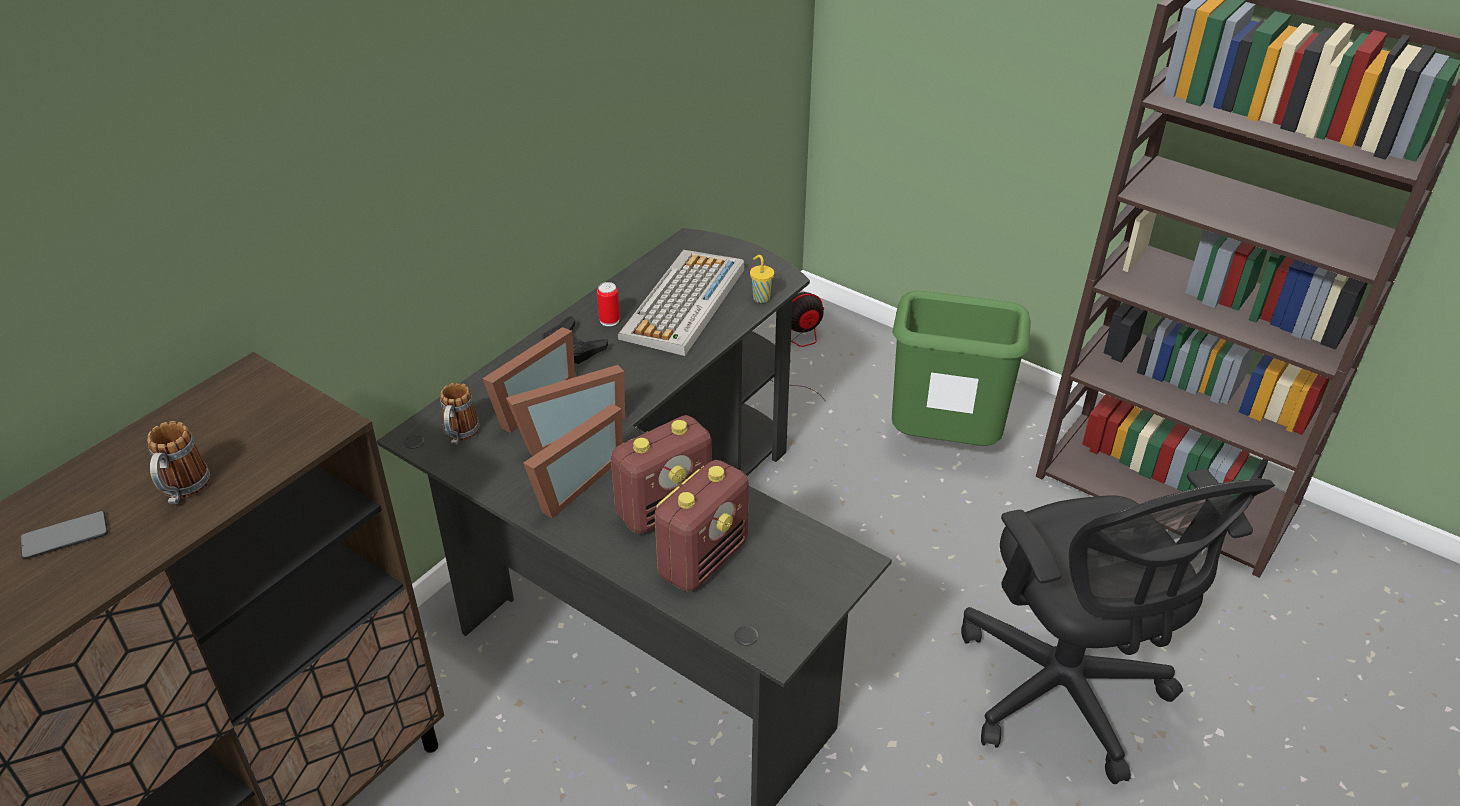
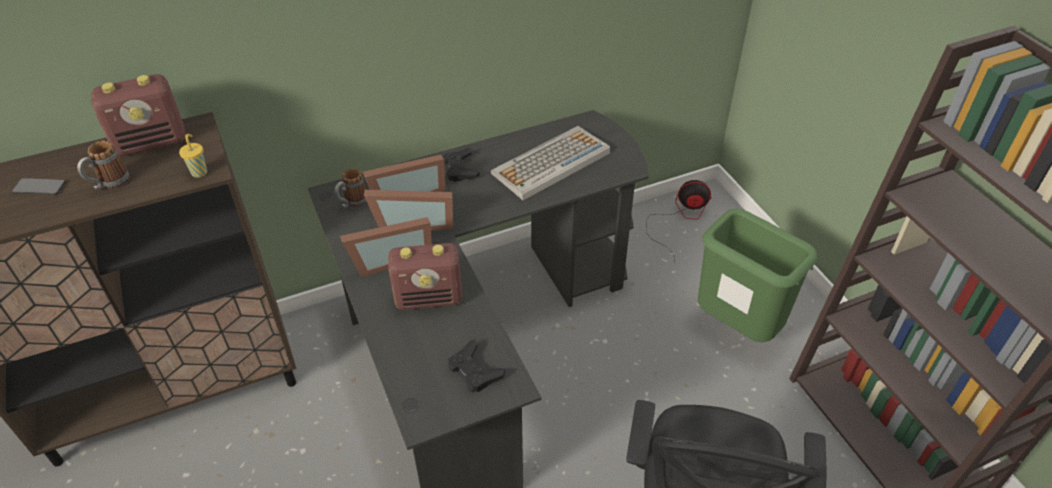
camera: 30 degrees right, 5 degrees up
can [597,282,620,326] -> none
radio [654,460,749,592] -> radio moved to [91,74,185,156]
yellow cup [750,255,774,303] -> yellow cup moved to [179,134,207,178]
none -> black game controller [448,339,505,392]

